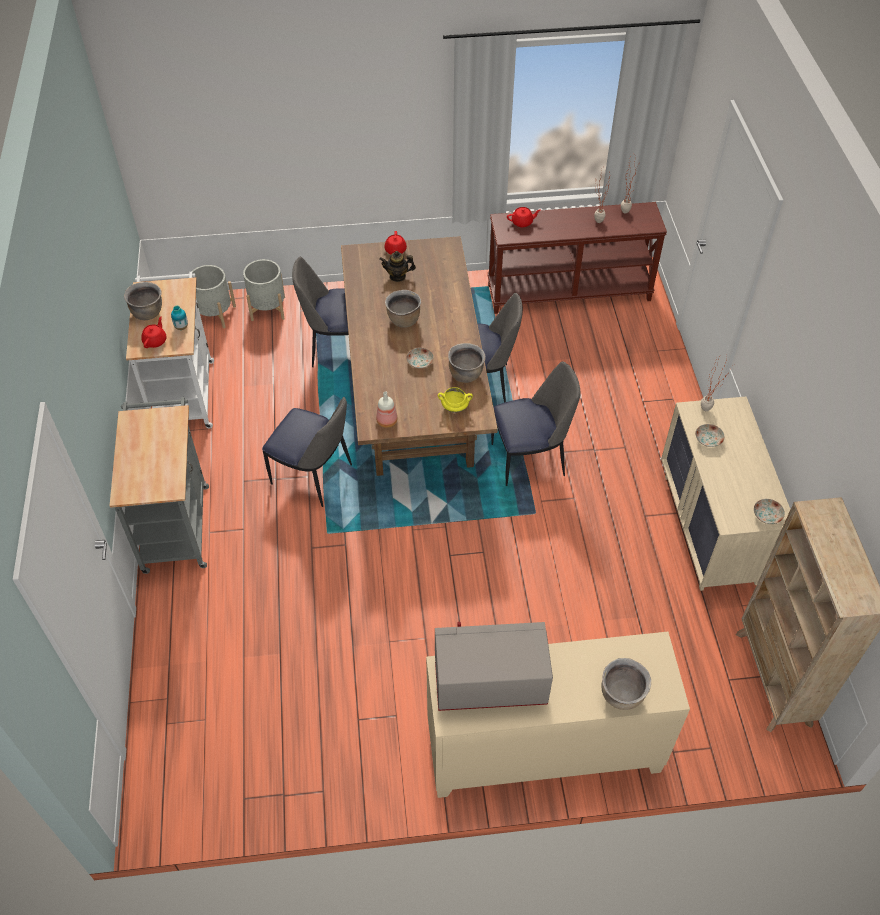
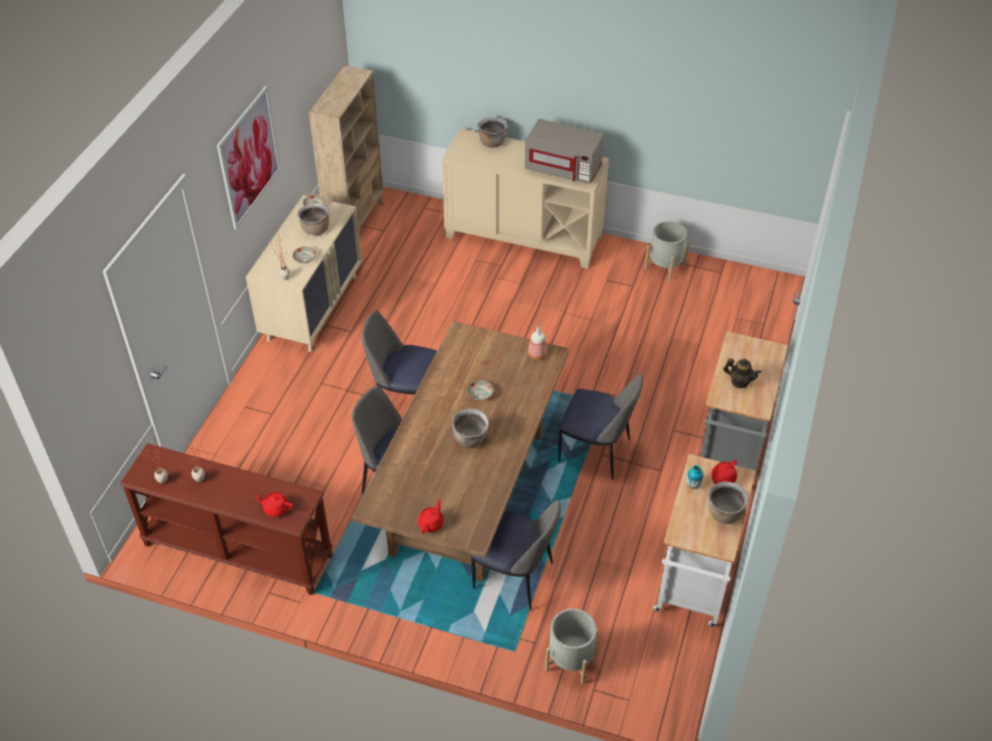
camera: 155 degrees left, 5 degrees down
grey planter [191,265,236,328] -> grey planter moved to [644,221,690,282]
chair [262,397,352,507] -> chair turned 150 degrees clockwise [558,373,643,480]
teapot [379,251,416,282] -> teapot moved to [723,359,761,388]
yellow cooking pot [438,387,473,413] -> none
brown cooking pot [448,343,485,383] -> brown cooking pot moved to [297,203,329,235]
none -> picture [217,86,281,230]

